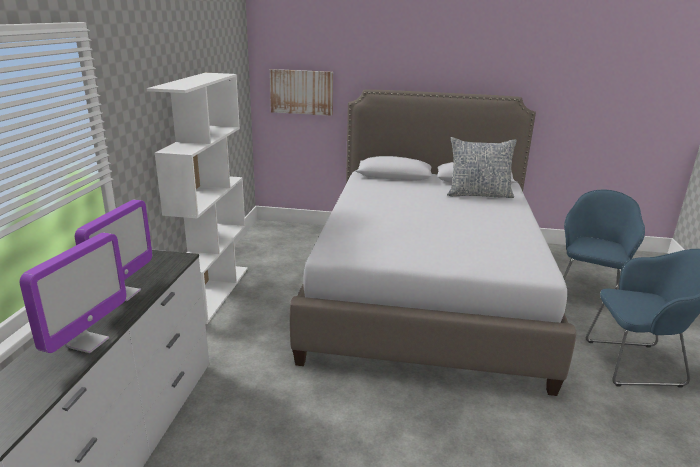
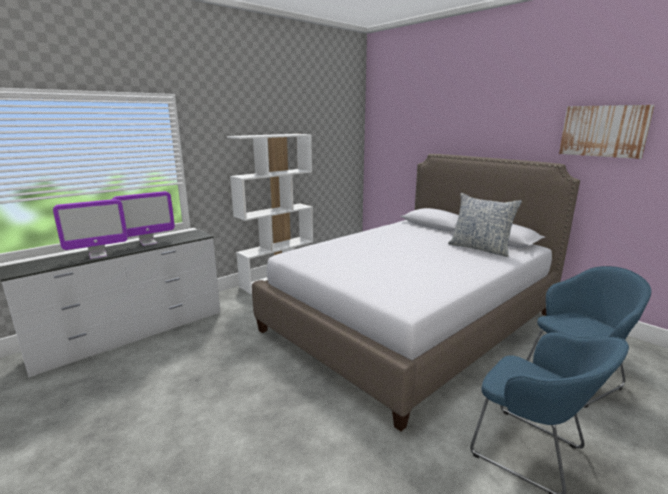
camera: 40 degrees right, 5 degrees down
picture [270,69,333,116] -> picture moved to [559,105,655,159]

